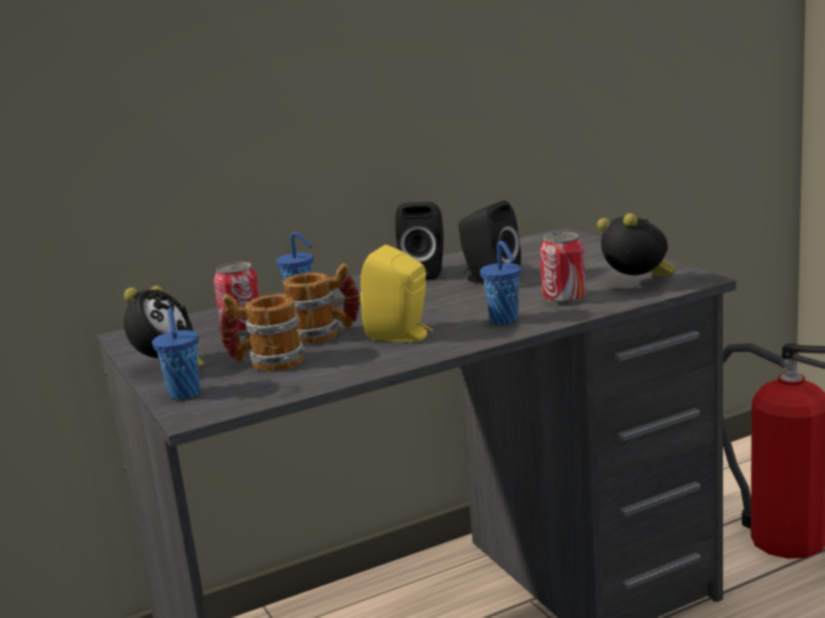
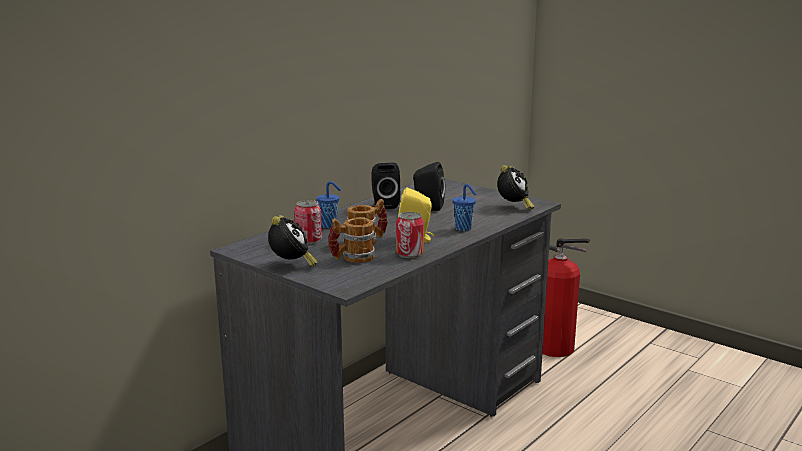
camera: 25 degrees left, 0 degrees up
blue cup [152,308,200,399] -> none
can [540,232,586,304] -> can moved to [396,212,424,258]
alarm clock [597,213,676,276] -> alarm clock turned 90 degrees clockwise [497,165,535,210]

